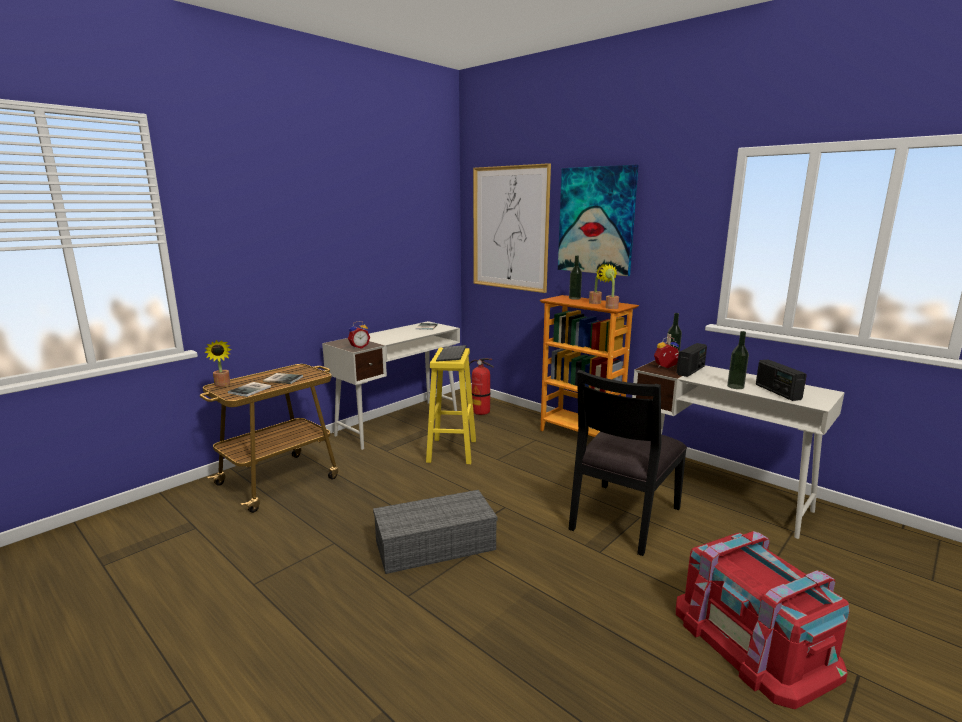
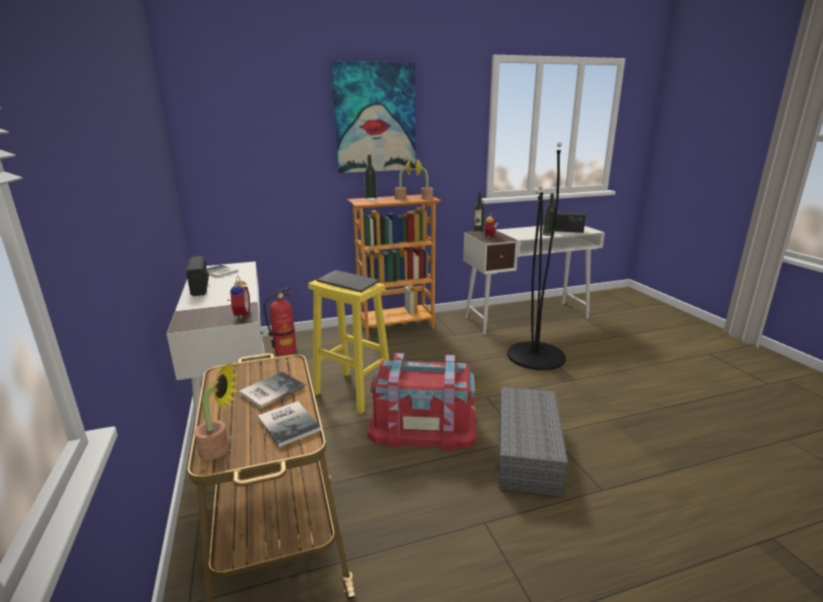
camera: 60 degrees left, 5 degrees up
picture [473,163,551,293] -> none
black chair [568,370,687,556] -> black floor lamp [507,142,566,370]
red storage box [676,531,850,709] -> red storage box moved to [368,353,477,451]
radio [677,343,707,377] -> radio moved to [186,256,209,296]

